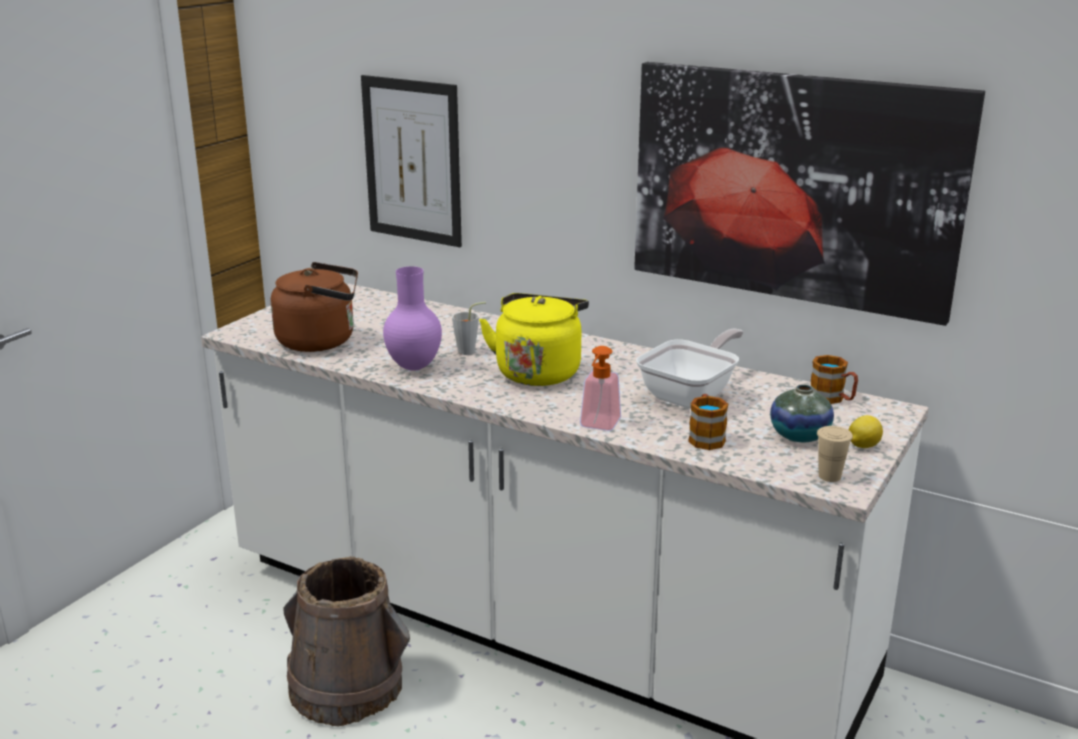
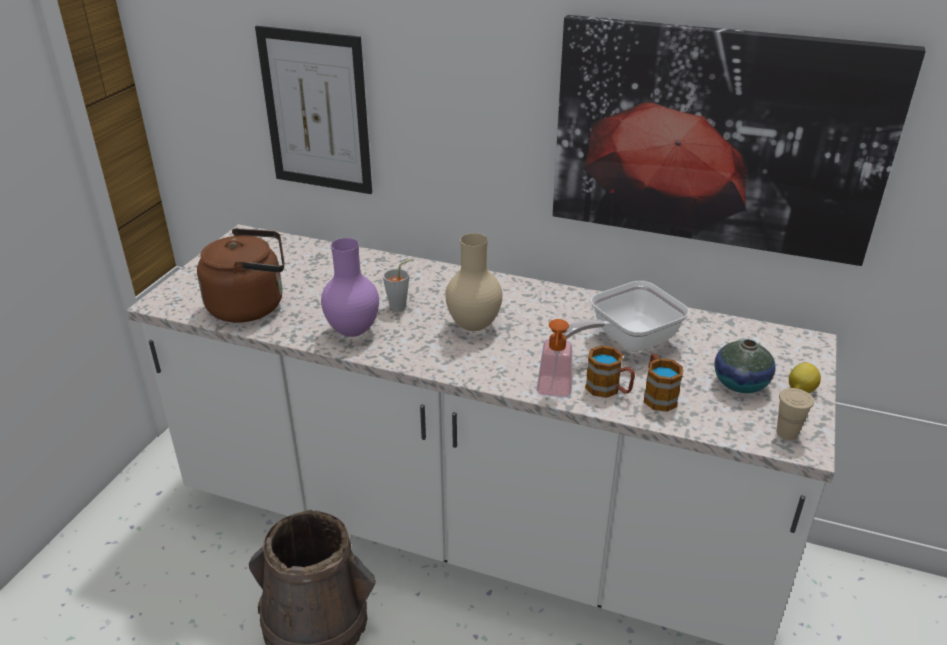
camera: 10 degrees left, 10 degrees up
yellow kettle [479,293,589,386] -> beige vase [445,233,502,331]
frying pan [636,328,743,409] -> frying pan turned 150 degrees counterclockwise [562,281,689,352]
mug [811,355,858,404] -> mug moved to [585,345,635,398]

